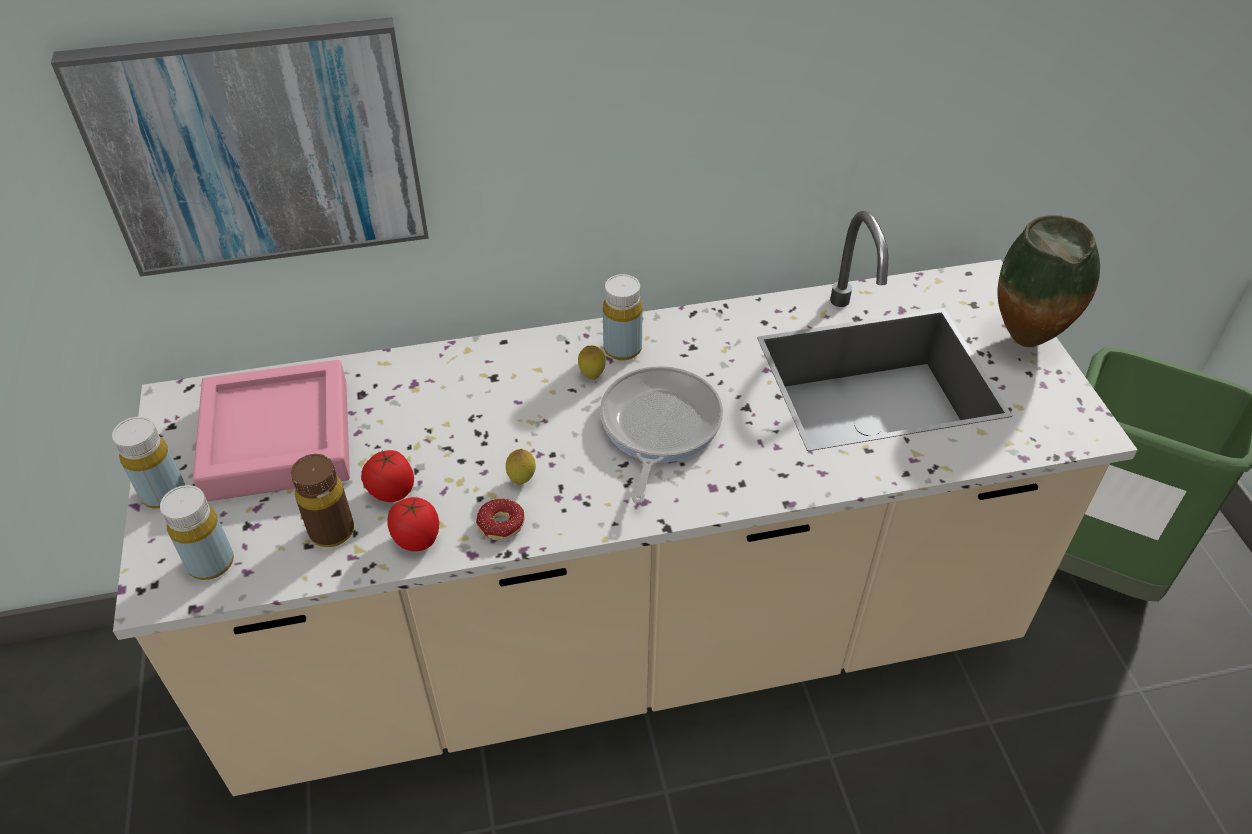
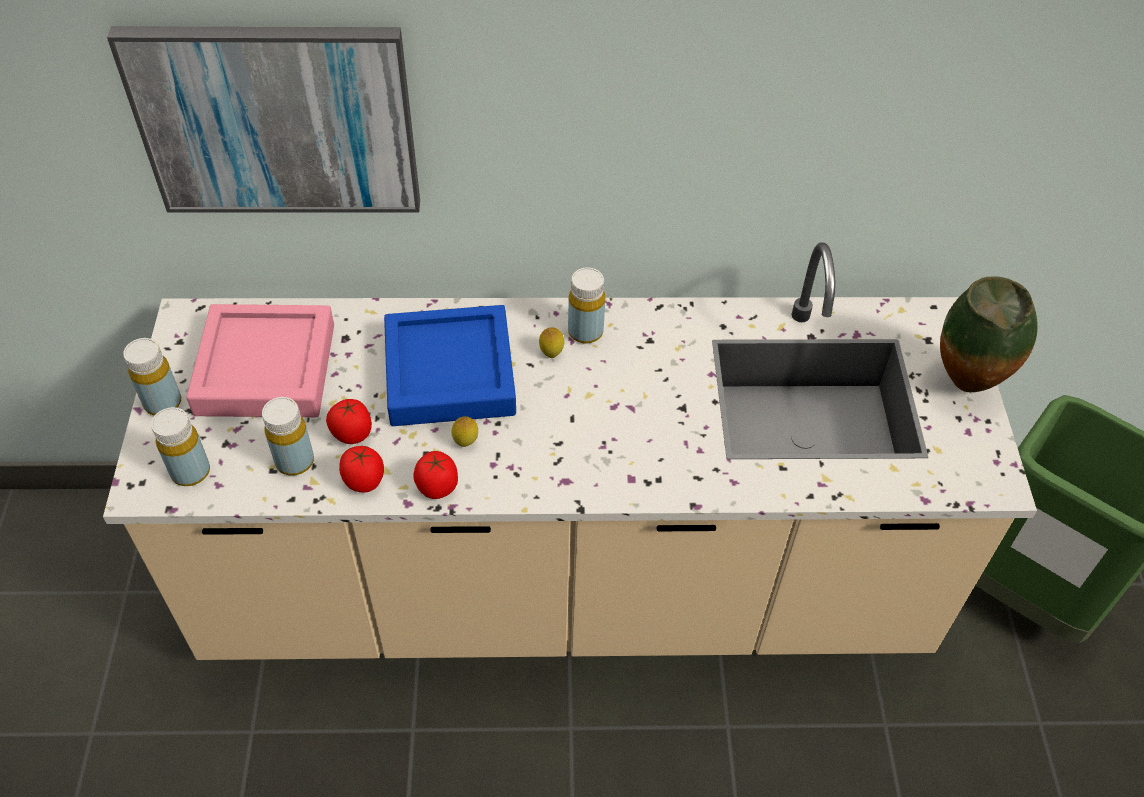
camera: 10 degrees right, 5 degrees up
brown bottle [291,454,354,547] -> yellow bottle [262,397,314,476]
donut [476,499,525,540] -> tomato [413,451,458,499]
frying pan [600,366,723,504] -> none
none -> blue tray [384,305,516,426]

